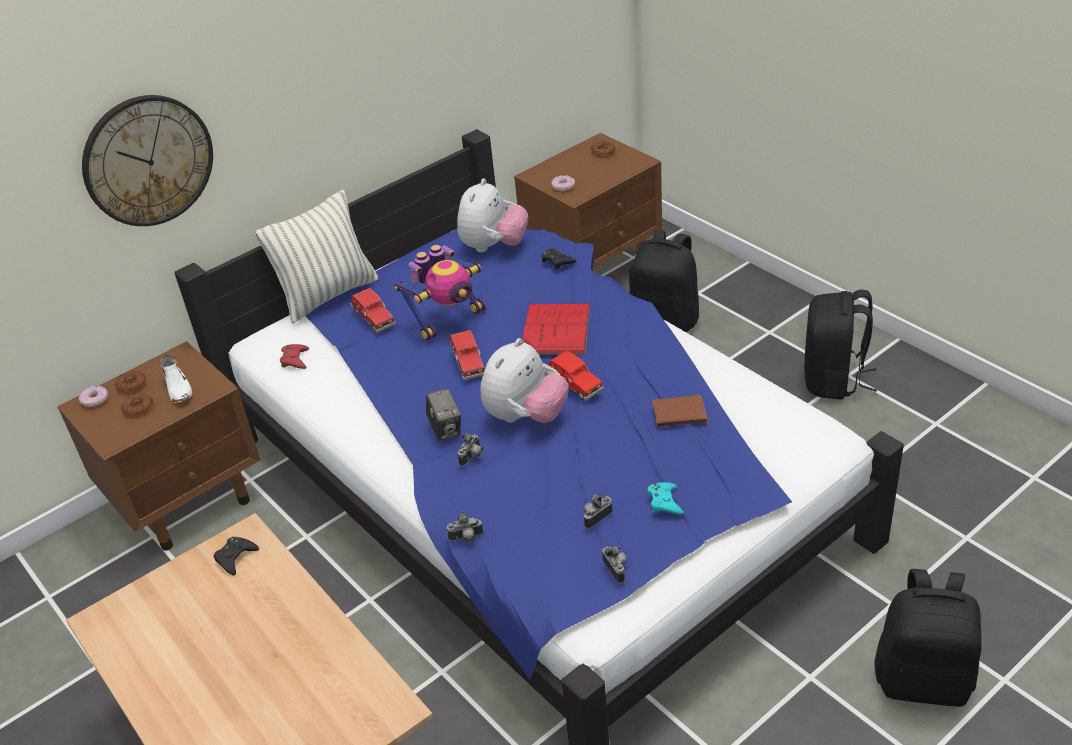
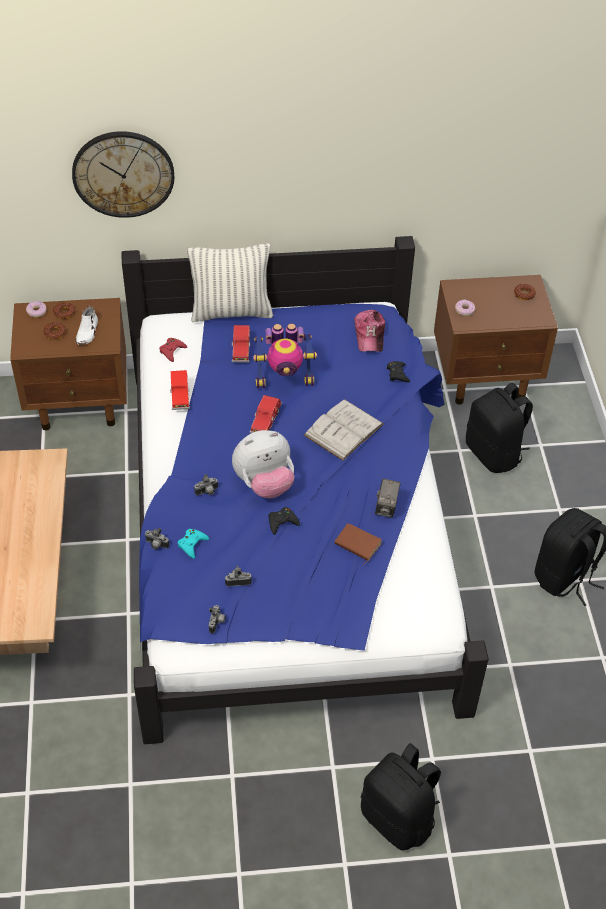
camera: 30 degrees right, 10 degrees up
black game controller [214,537,259,575] -> black game controller moved to [269,507,300,535]
camera [426,388,461,441] -> camera moved to [375,479,401,518]
plush toy [457,179,528,252] -> cap [354,310,385,352]
red book [523,304,590,354] -> white book [304,399,384,461]
red toy car [548,351,604,400] -> red toy car moved to [170,370,190,410]
turquoise game controller [648,482,684,514] -> turquoise game controller moved to [178,529,209,559]

